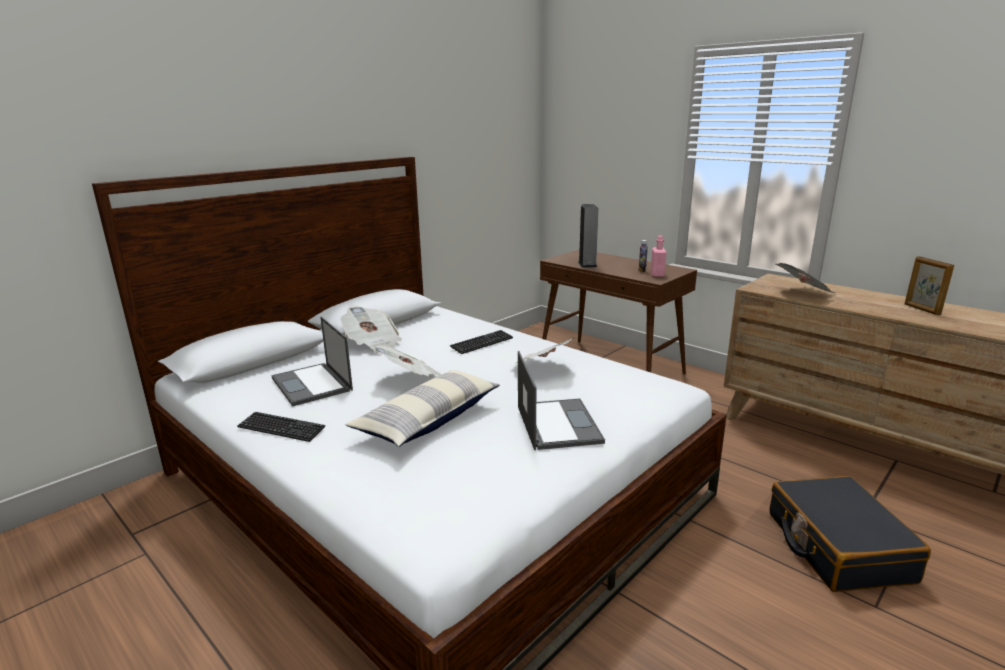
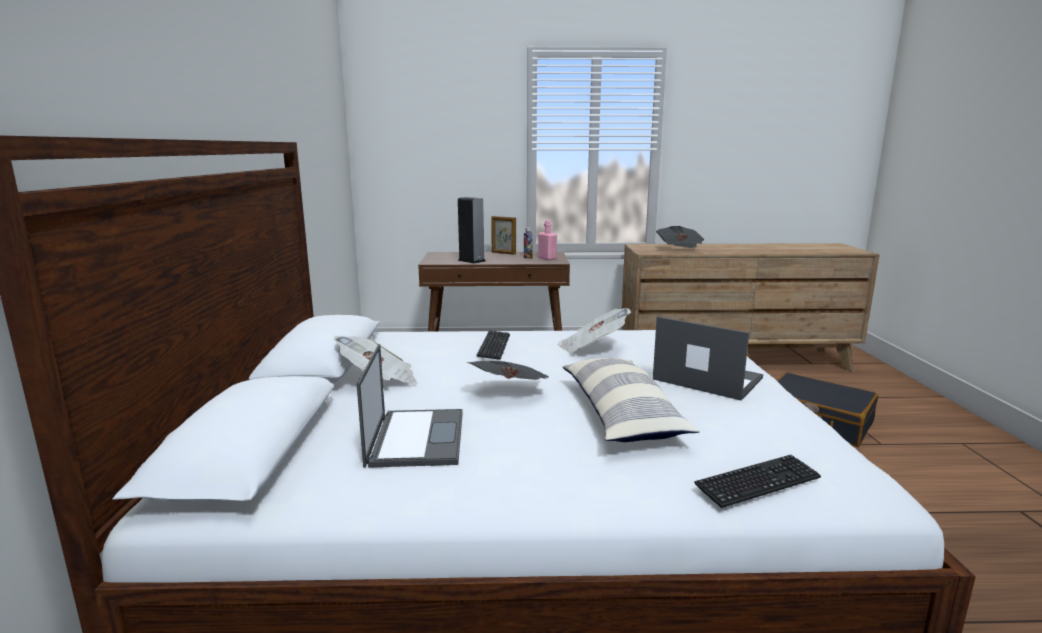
camera: 45 degrees left, 5 degrees down
keyboard [237,412,326,442] -> keyboard moved to [694,455,821,508]
laptop [271,317,353,406] -> laptop turned 105 degrees counterclockwise [357,344,463,468]
picture frame [905,256,954,315] -> picture frame moved to [491,216,516,255]

